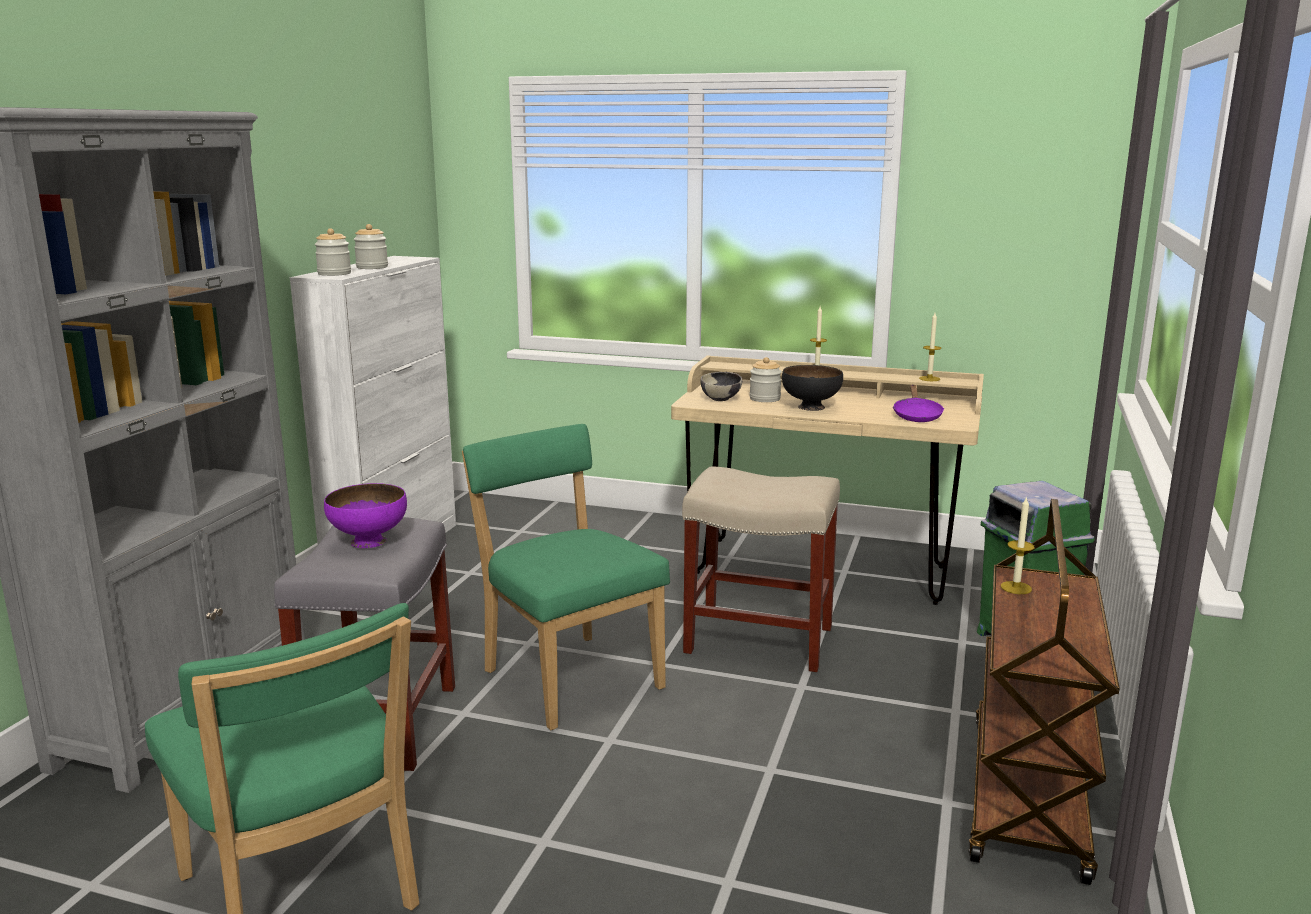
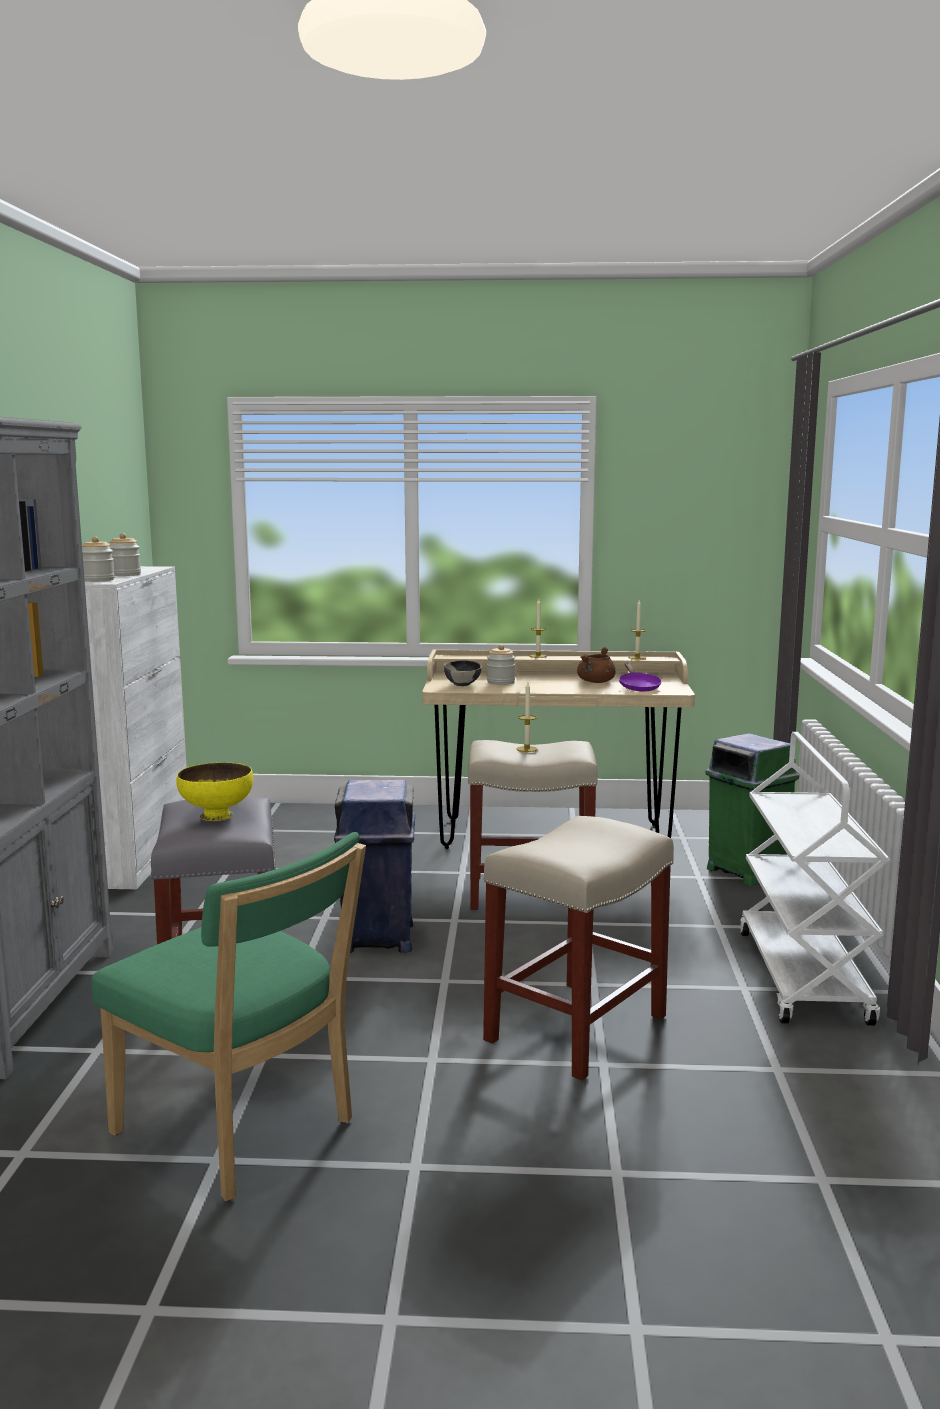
camera: 15 degrees left, 5 degrees down
purple bowl [324,483,407,548] -> yellow bowl [177,762,253,821]
green chair [462,424,670,730] -> blue trash can [334,780,415,953]
black bowl [782,365,843,411] -> none
brown cart [968,499,1120,885] -> white cart [740,732,890,1026]
candle [1001,496,1034,594] -> candle moved to [517,682,538,752]
none -> beige stool [483,816,674,1081]
none -> brown cooking pot [577,647,616,683]

